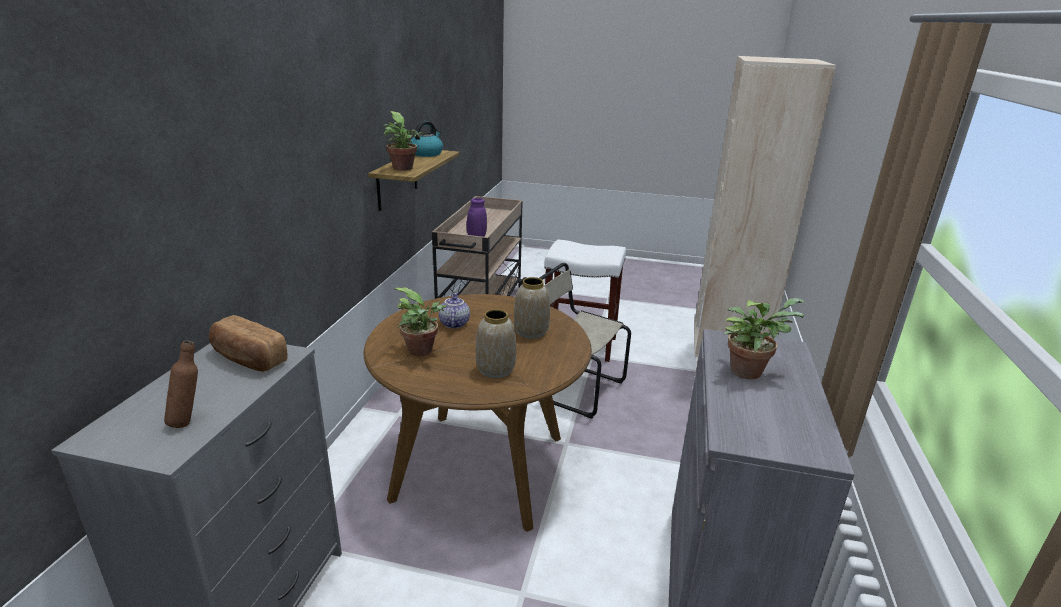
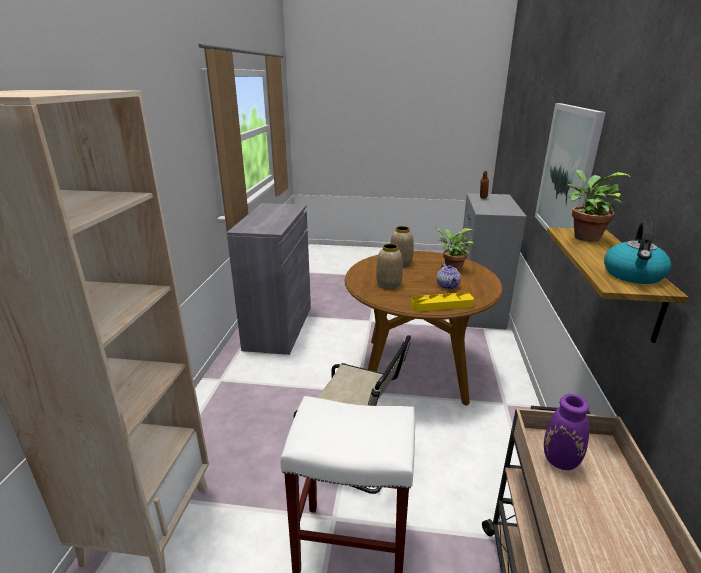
camera: 175 degrees right, 0 degrees up
bread [209,315,287,372] -> none
potted plant [724,298,805,379] -> none
none -> yellow tray [410,292,474,312]
none -> picture [535,103,606,231]

